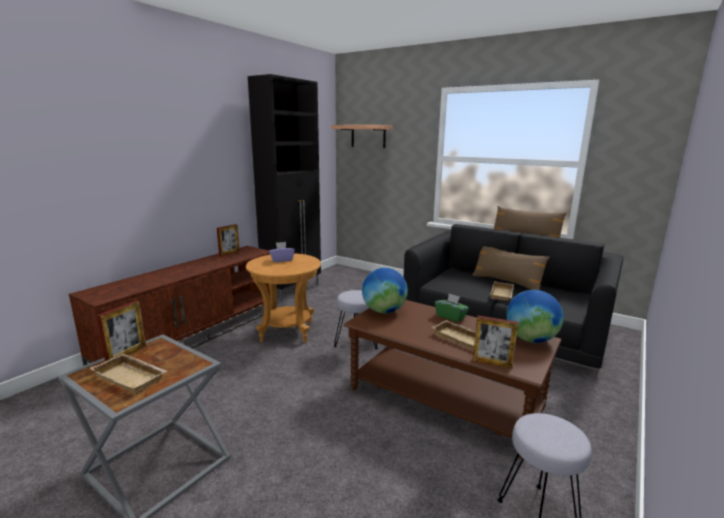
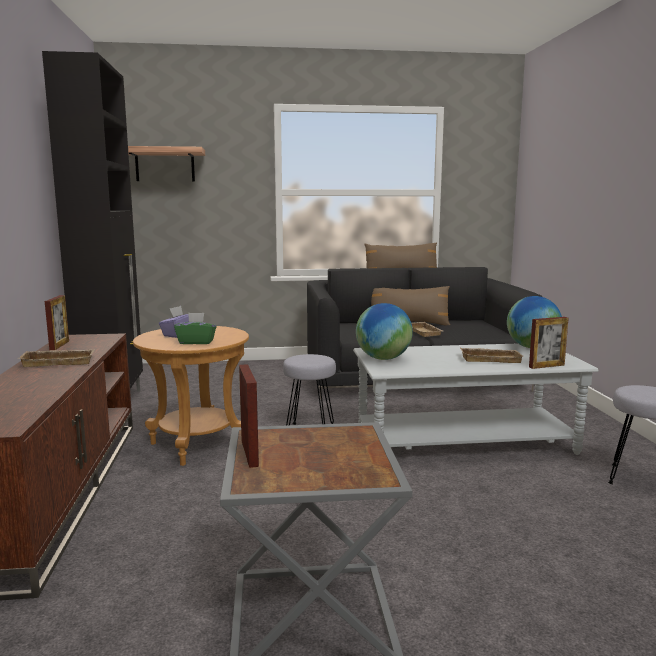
camera: 40 degrees left, 5 degrees down
beige tray [90,353,167,394] -> beige tray moved to [20,349,95,367]
brown coffee table [344,300,561,459] -> grey coffee table [353,344,599,455]
green tissue box [435,293,469,322] -> green tissue box moved to [174,313,217,344]

